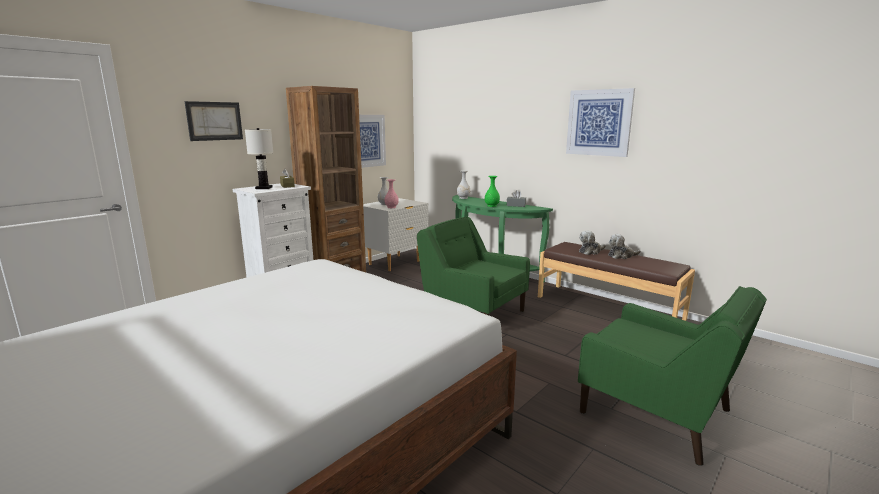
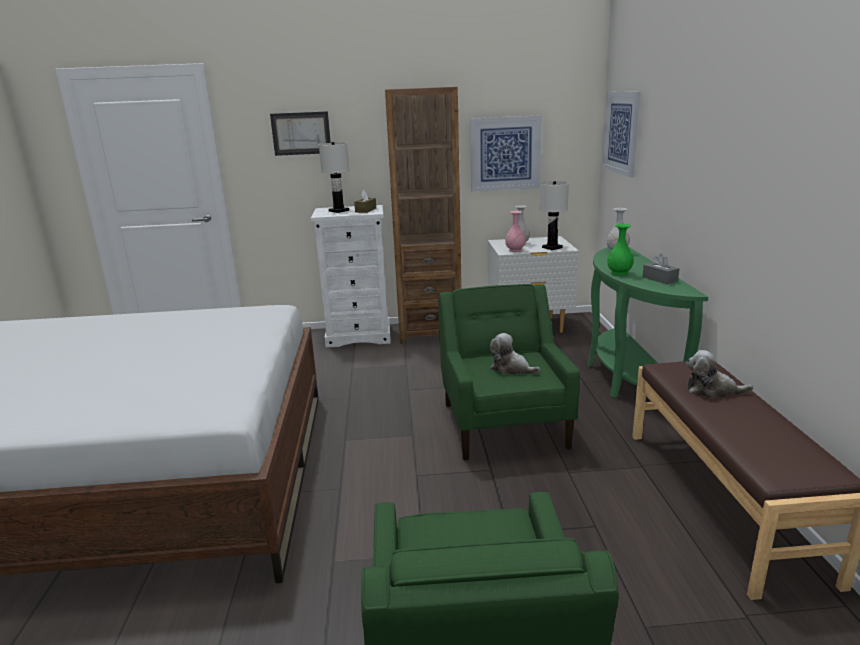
camera: 45 degrees right, 5 degrees up
picture [566,88,635,157] -> picture moved to [603,92,641,177]
plush toy [608,234,640,259] -> plush toy moved to [490,333,540,374]
none -> white table lamp [540,181,569,250]

